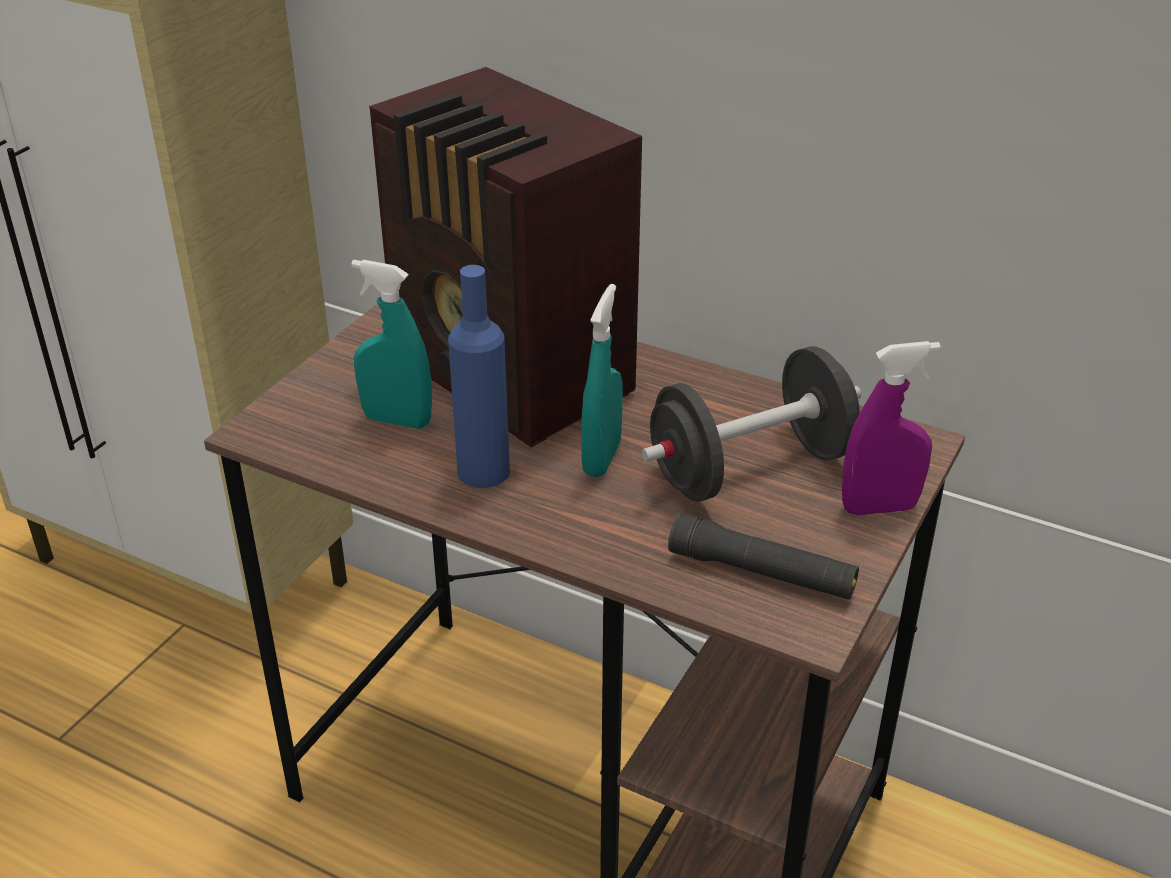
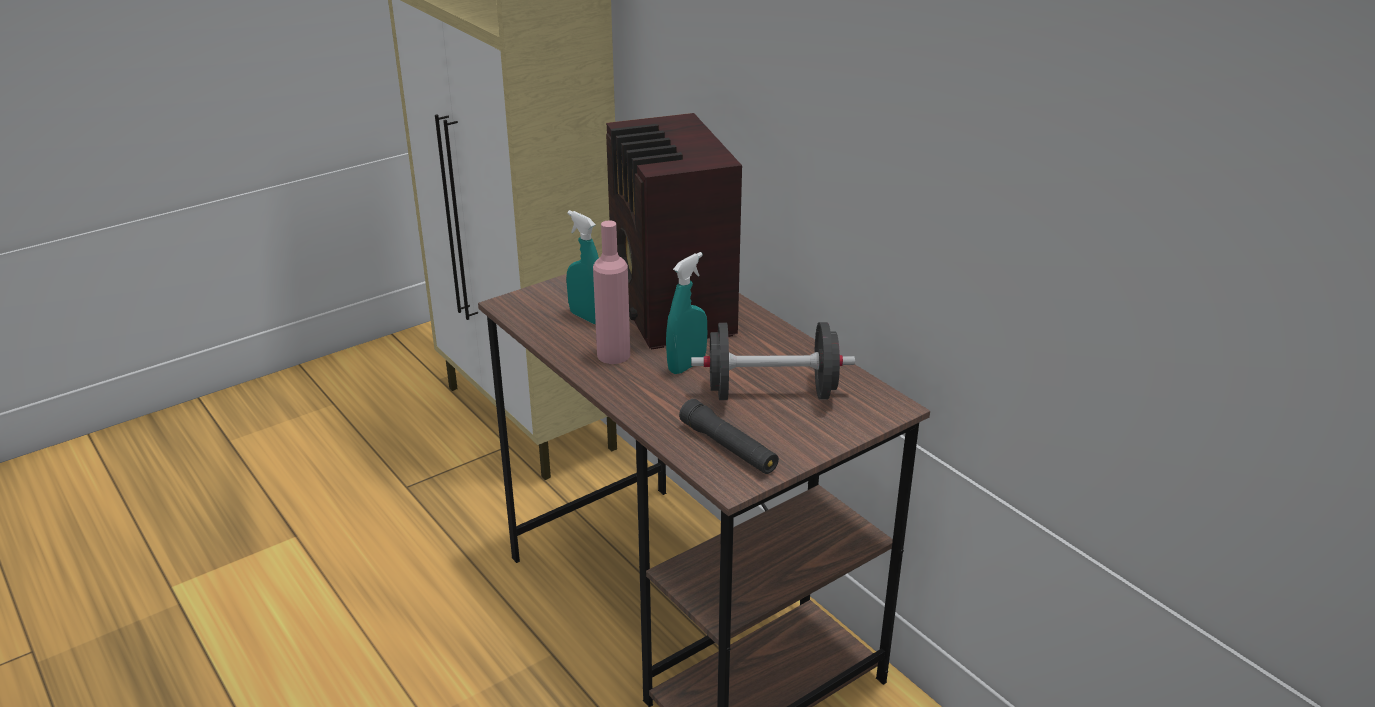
camera: 25 degrees right, 5 degrees down
blue bottle [448,265,510,488] -> pink bottle [593,221,630,364]
purple spray bottle [842,341,941,515] -> none

